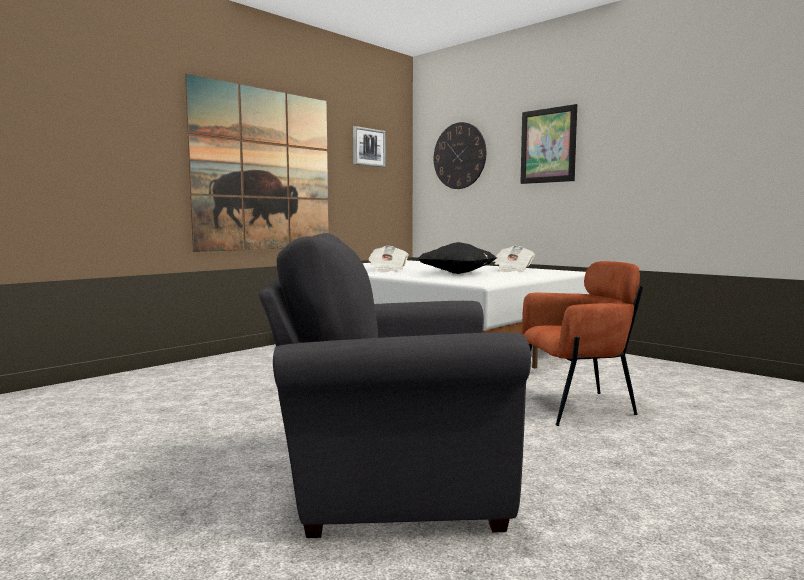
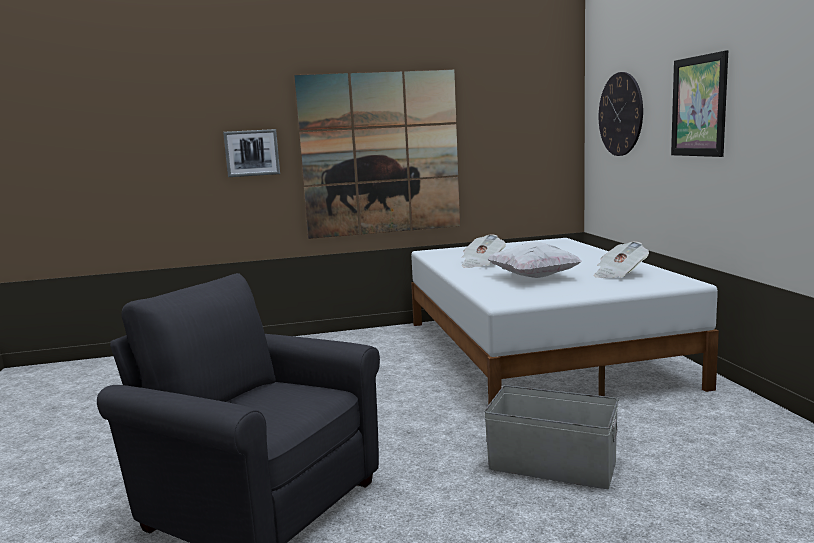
camera: 35 degrees right, 5 degrees up
picture [353,126,386,167] -> picture moved to [223,129,280,177]
black pillow [418,242,497,274] -> white pillow [488,242,582,278]
brown armchair [522,261,643,426] -> grey storage box [484,385,619,489]

